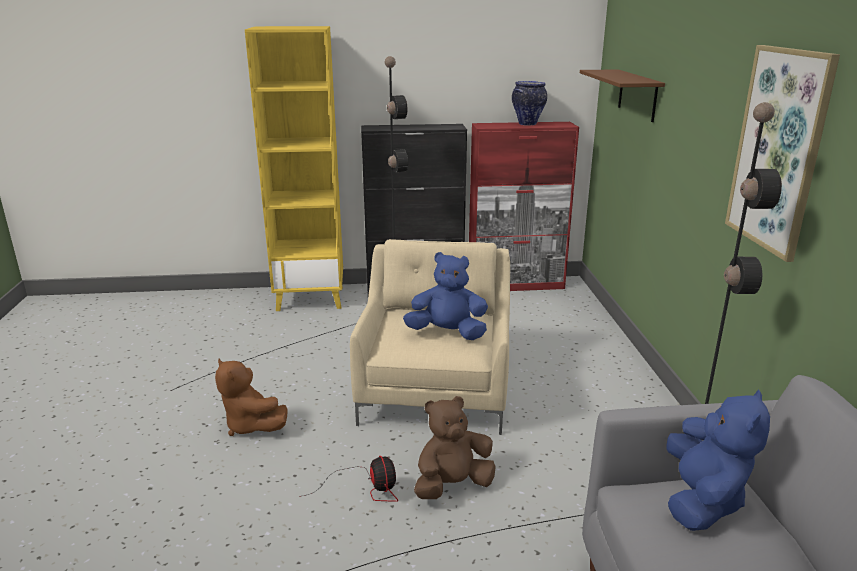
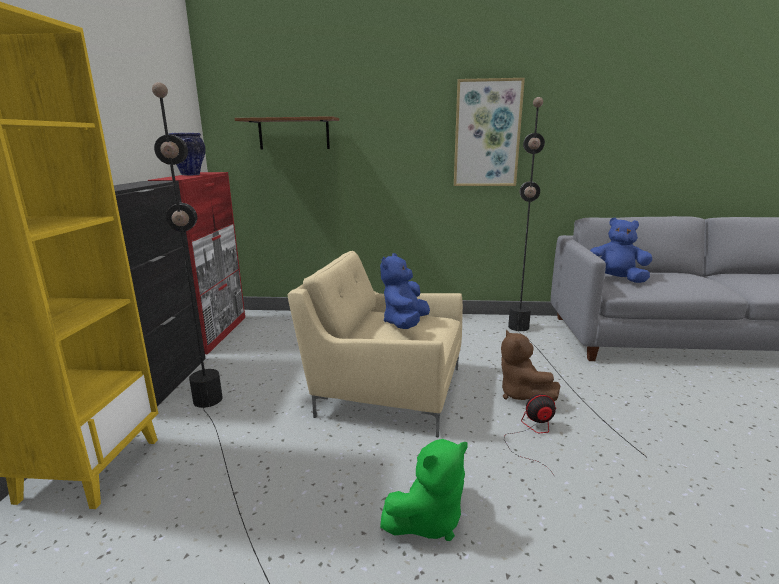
camera: 80 degrees left, 5 degrees down
brown plush toy [215,359,288,436] -> green plush toy [380,439,468,541]

